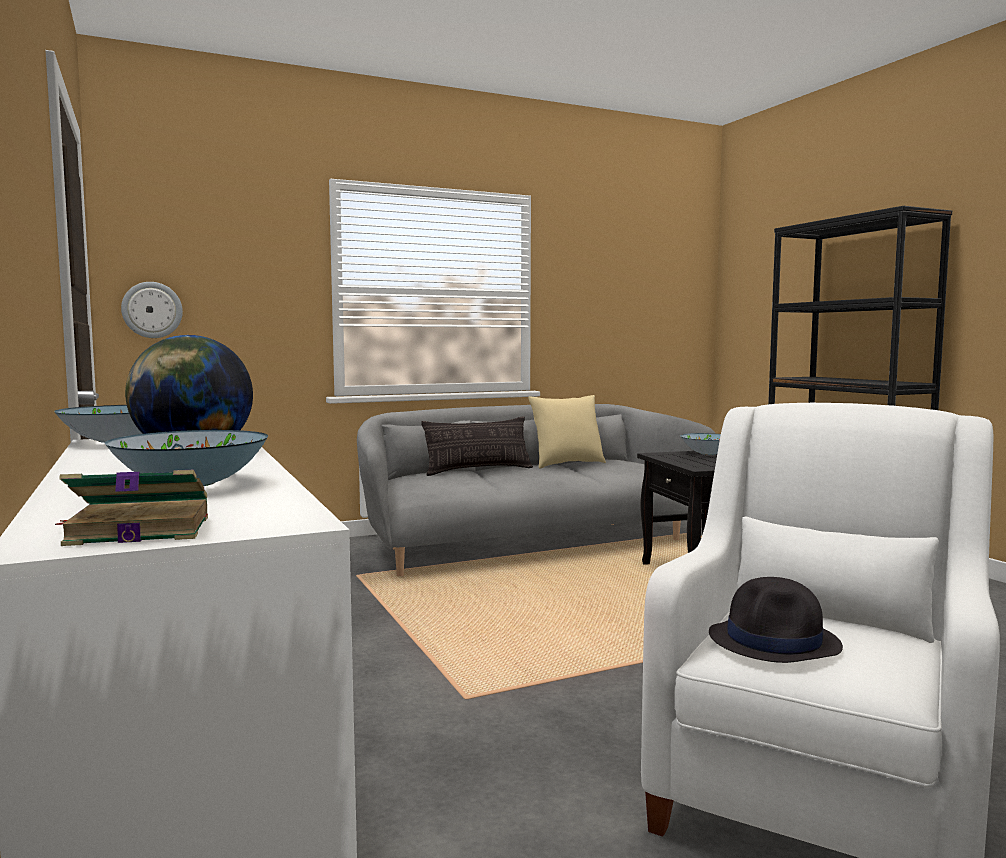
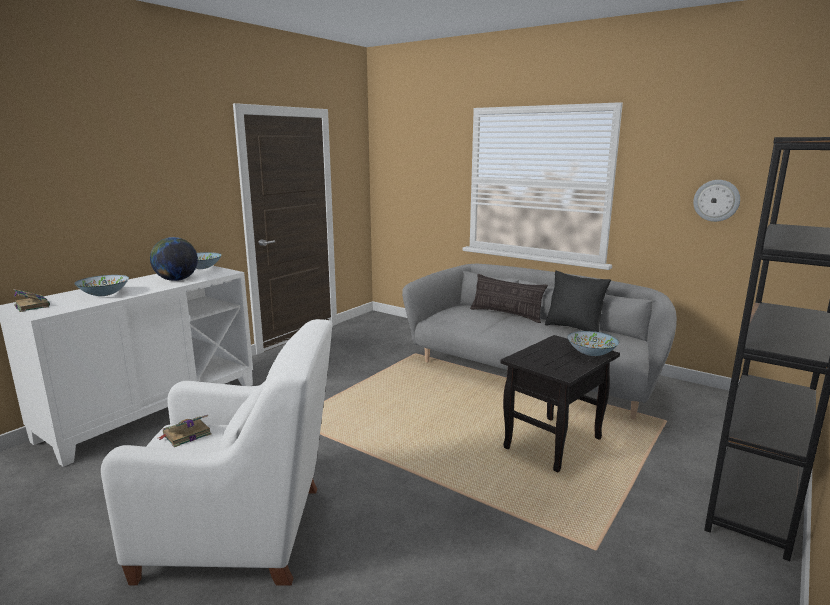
camera: 60 degrees right, 10 degrees up
wall clock [121,282,183,338] -> wall clock moved to [693,180,740,222]
beige pillow [528,395,606,468] -> black pillow [545,271,611,332]
black hat [709,577,843,663] -> book [159,415,211,447]

